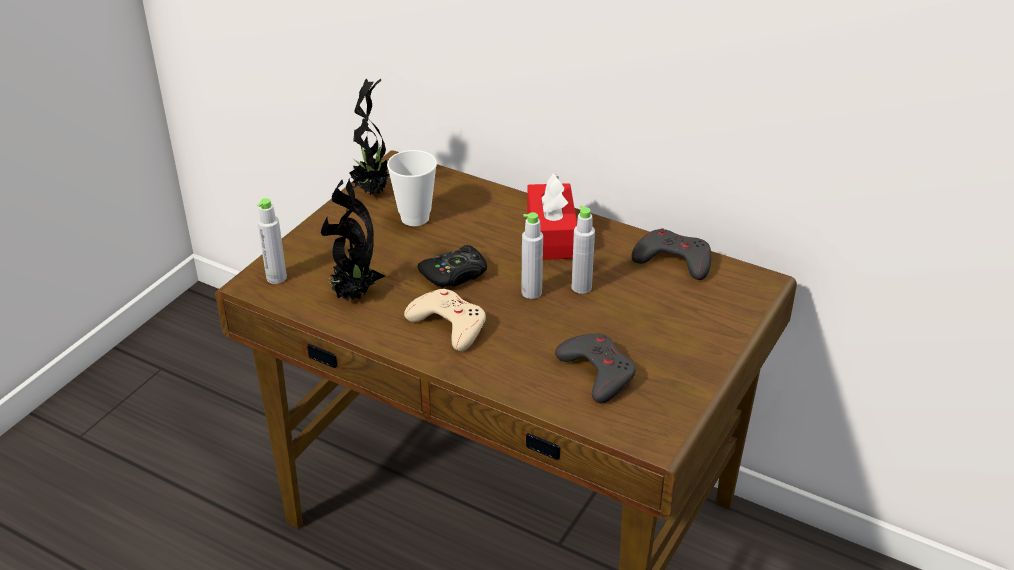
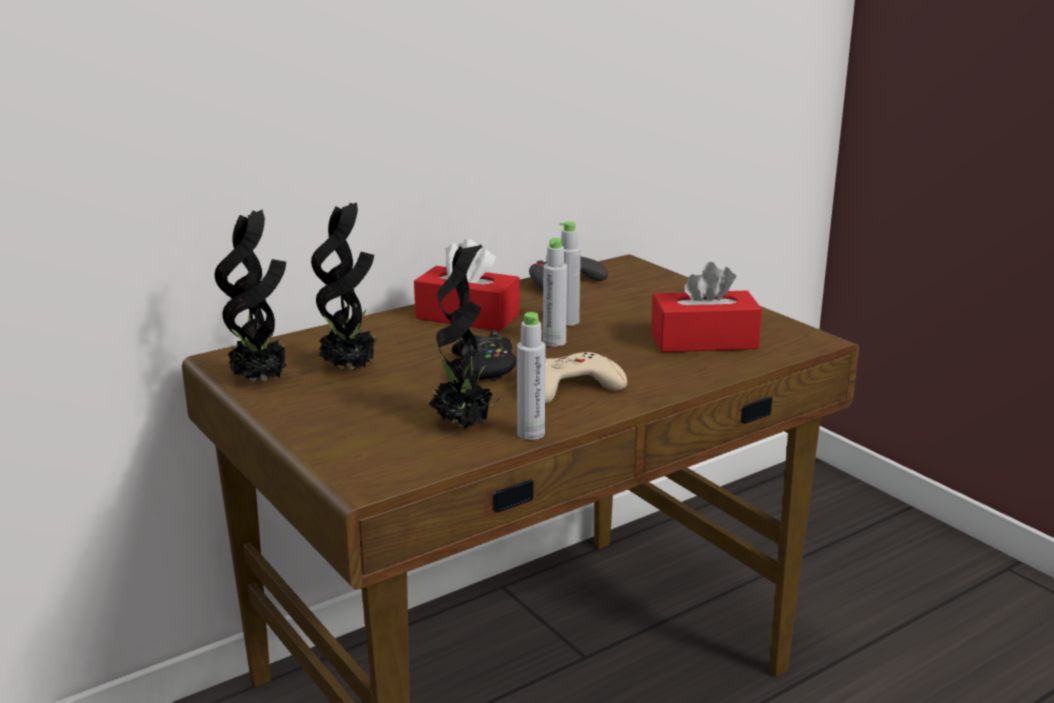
camera: 65 degrees left, 15 degrees down
grey bottle [257,198,287,284] -> grey bottle moved to [517,312,546,440]
cup [387,150,437,226] -> potted plant [311,202,376,370]
grey game controller [555,333,636,403] -> red tissue box [651,262,762,352]

